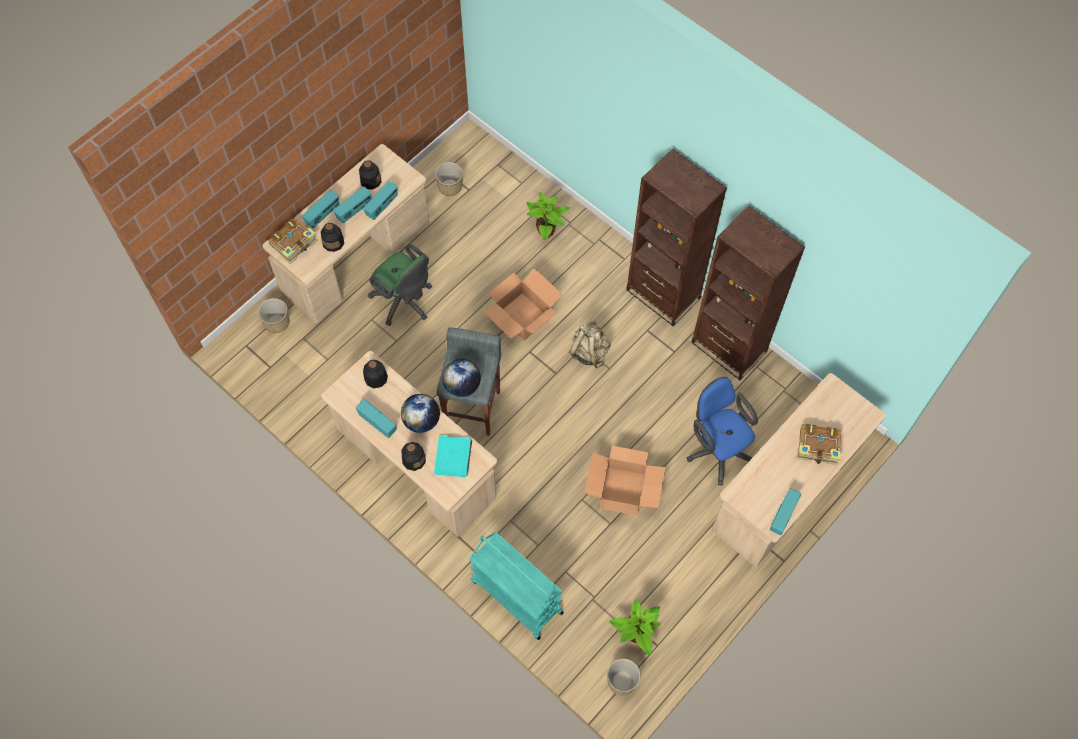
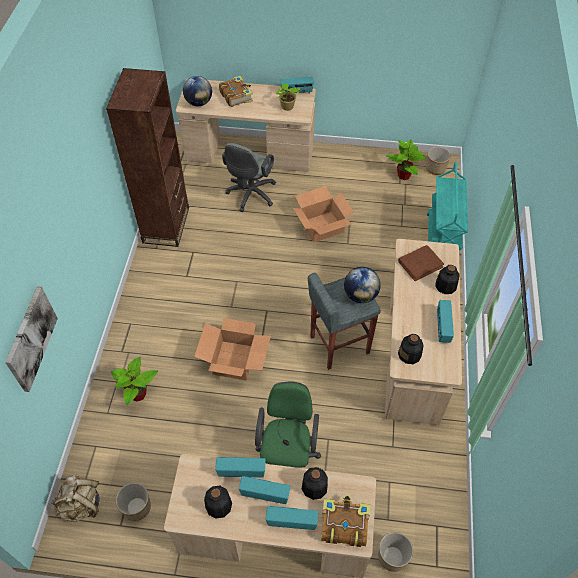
camera: 125 degrees left, 10 degrees down
globe [401,394,440,433] -> globe moved to [183,76,212,106]
turquoise book [434,436,472,477] -> brown book [398,245,444,281]
beige backpack [569,320,611,369] -> beige backpack moved to [51,474,100,522]
brown bookcase [626,148,727,326] -> none
blue office chair [686,377,758,485] -> grey office chair [222,143,276,212]
none -> picture [5,286,58,392]
none -> potted plant [276,83,300,111]

